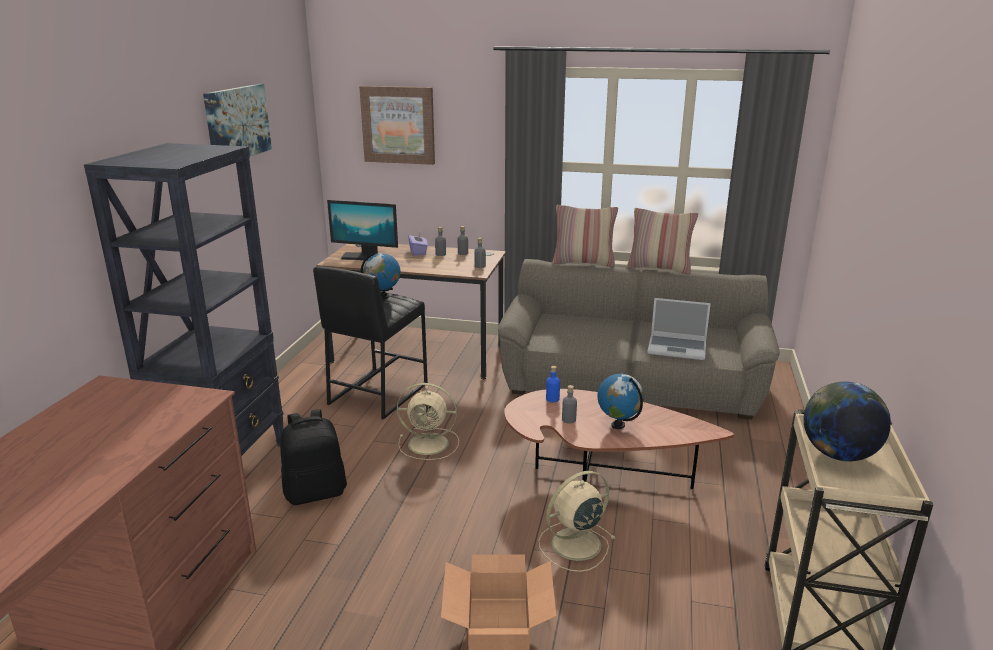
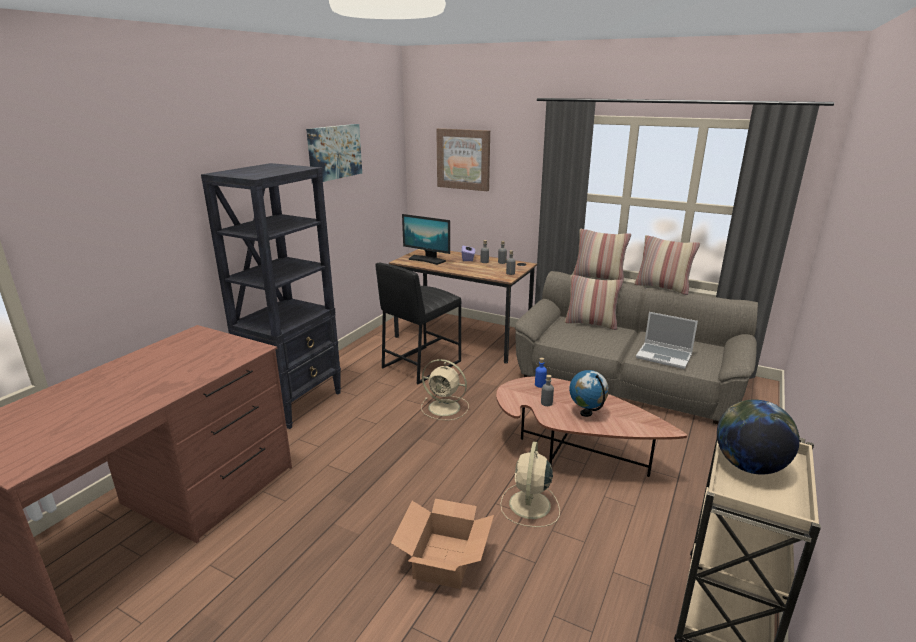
camera: 15 degrees right, 0 degrees up
black backpack [280,409,347,505] -> none
globe [361,253,401,299] -> none
beige fan [538,471,616,572] -> beige fan turned 60 degrees counterclockwise [500,441,560,527]
none -> pillow [564,275,623,330]

